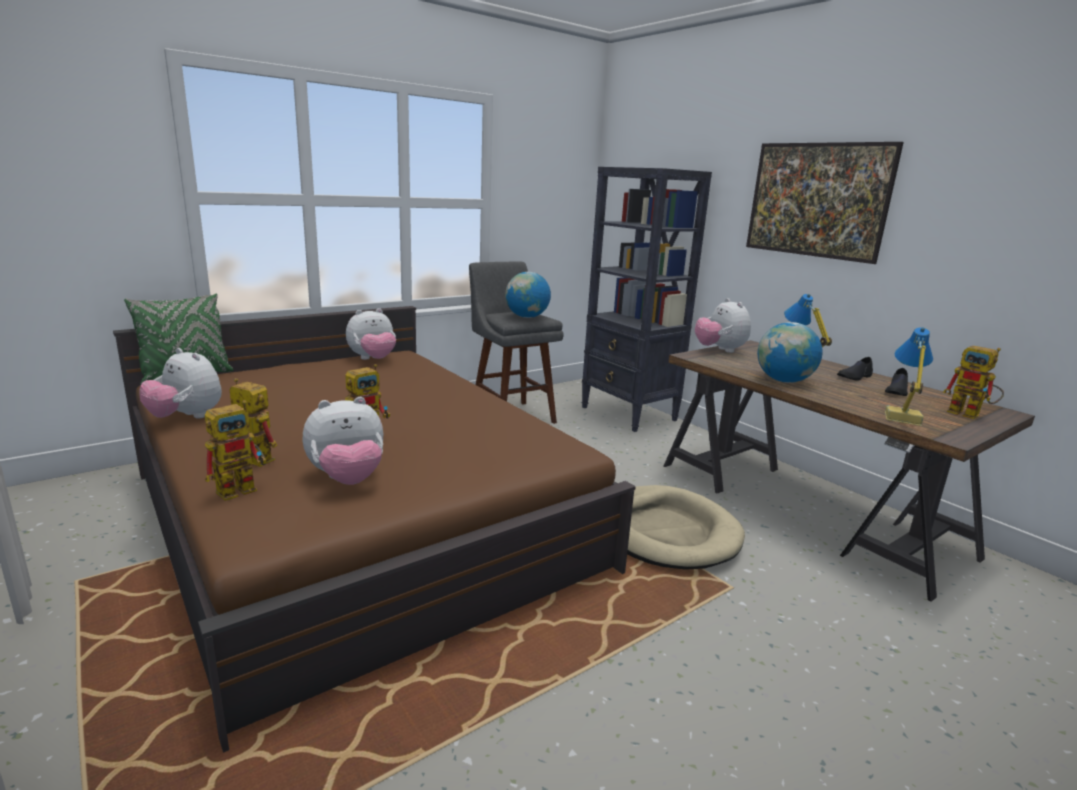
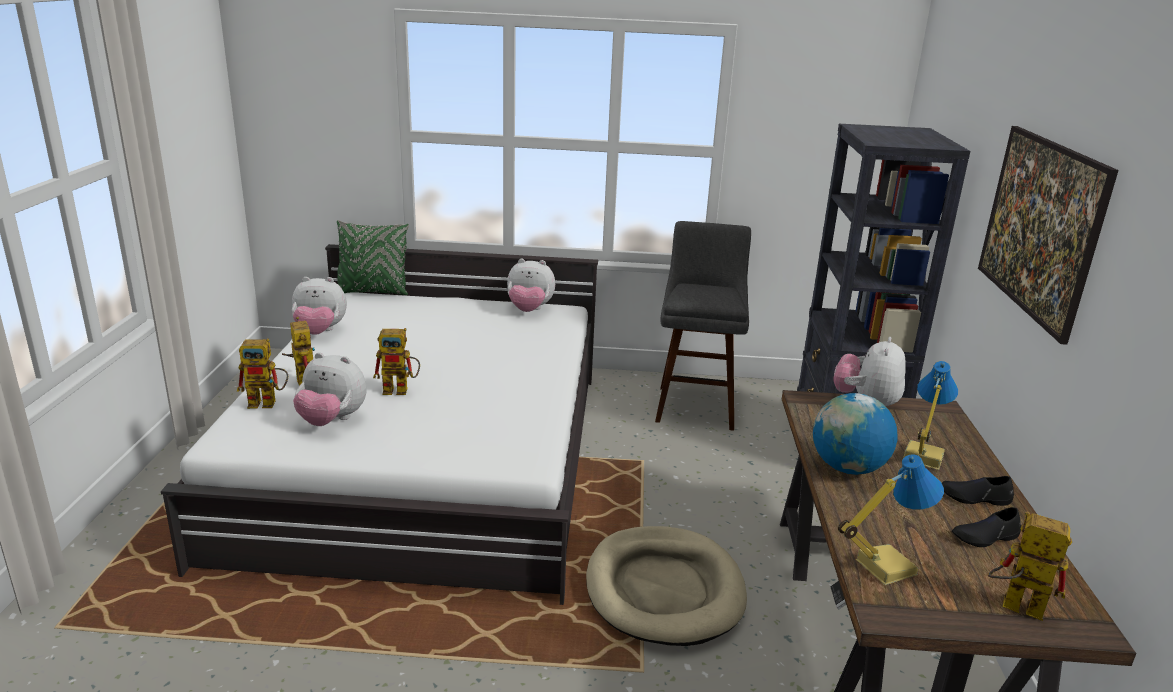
camera: 40 degrees right, 5 degrees up
brown bed [113,306,636,753] -> white bed [161,244,598,605]
plush toy [139,348,222,418] -> plush toy turned 75 degrees counterclockwise [292,277,347,335]
globe [505,272,551,318] -> none
toy robot [943,346,1004,419] -> toy robot turned 120 degrees clockwise [988,512,1072,621]

